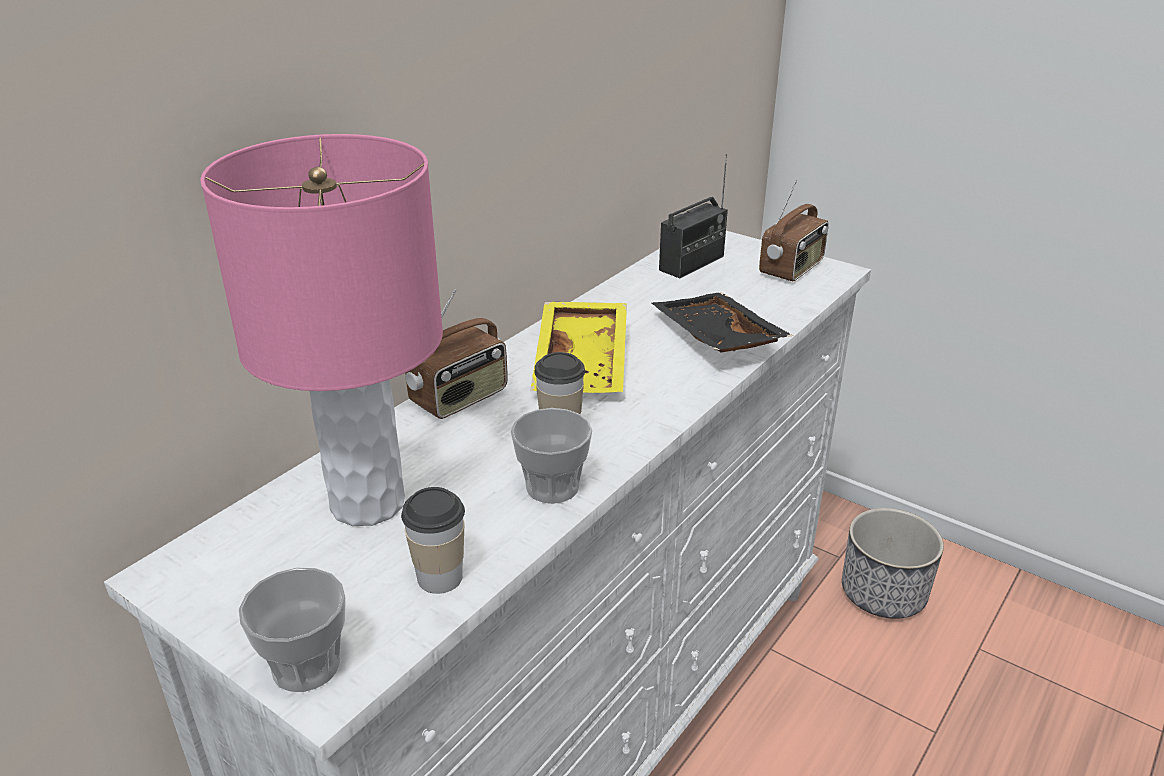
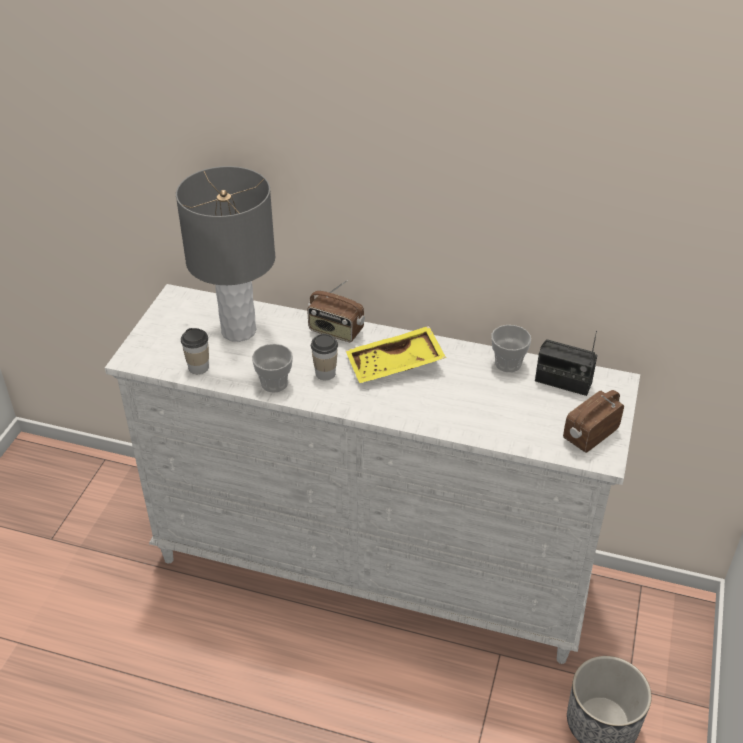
camera: 70 degrees right, 10 degrees up
pink table lamp [200,134,443,526] -> grey table lamp [176,166,275,342]
cup [239,568,345,692] -> cup moved to [491,325,531,372]
black tray [652,292,793,353] -> none
radio [759,180,829,281] -> radio turned 120 degrees clockwise [563,390,624,453]

